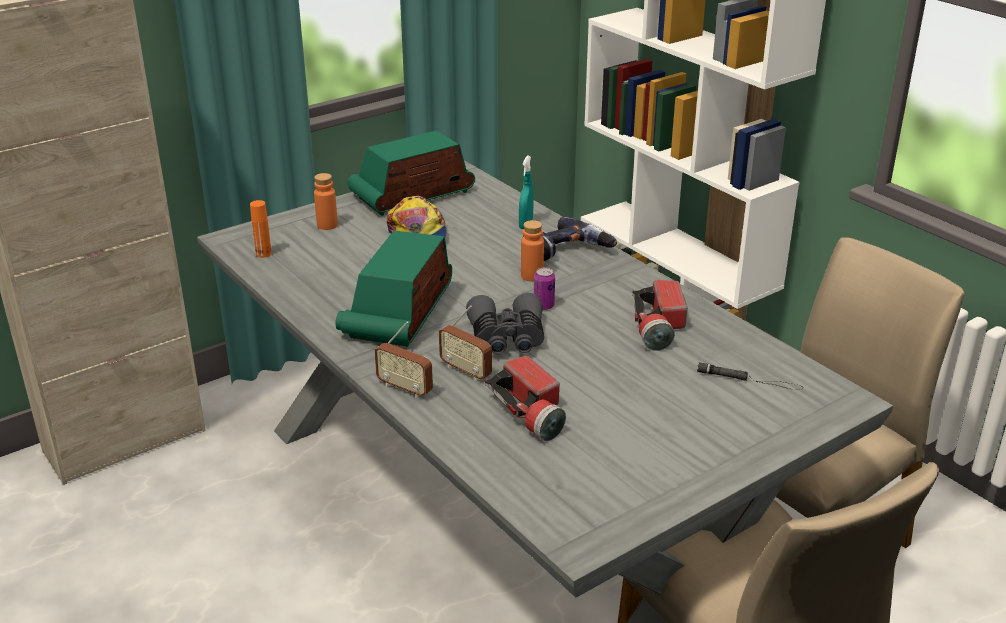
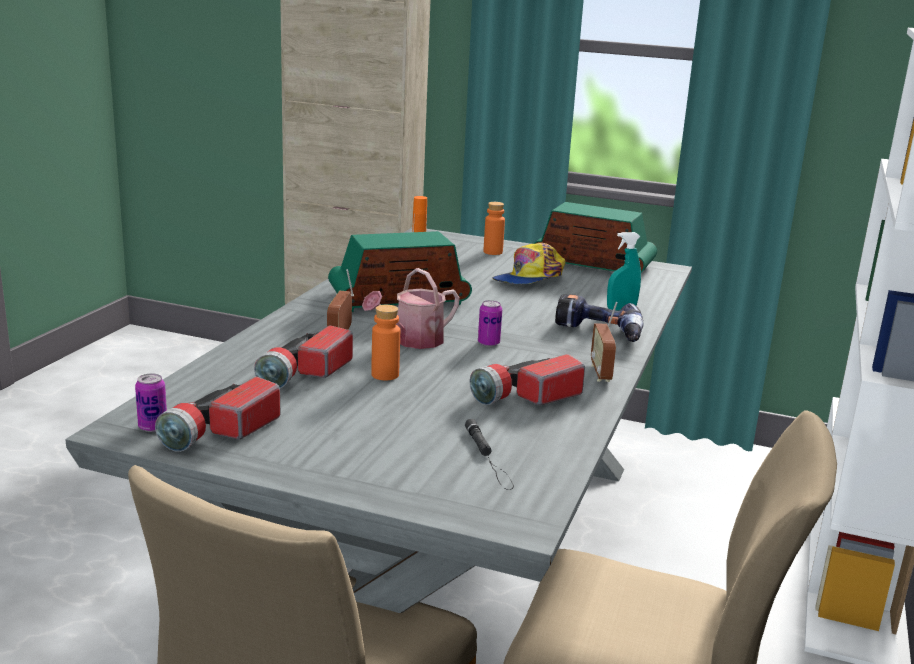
camera: 55 degrees right, 10 degrees down
radio [375,322,433,398] -> radio moved to [591,302,618,382]
grey binoculars [466,293,544,354] -> watering can [362,268,460,349]
orange bottle [521,220,544,281] -> orange bottle moved to [371,305,400,380]
none -> can [135,373,167,432]
none -> flashlight [155,377,280,452]

